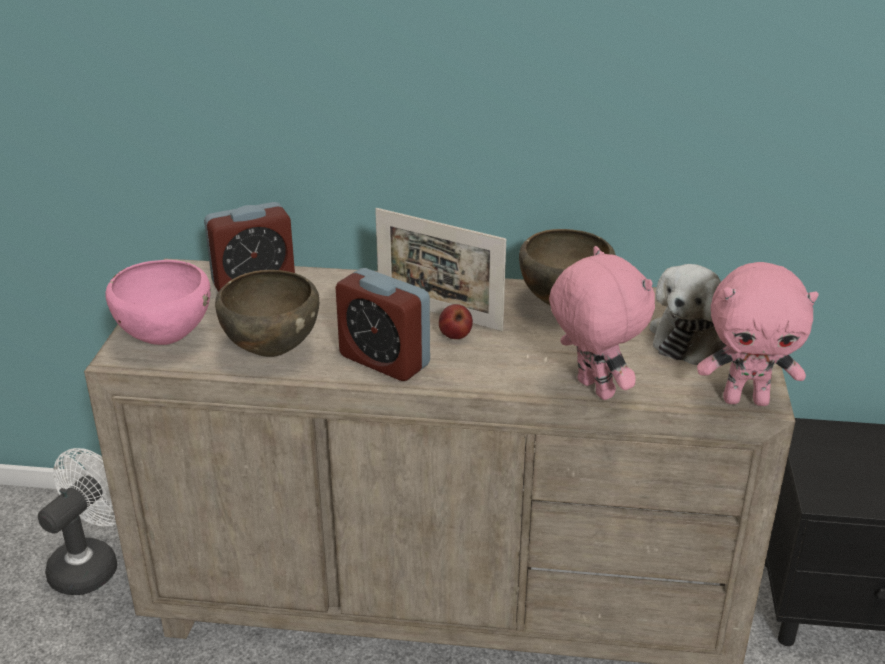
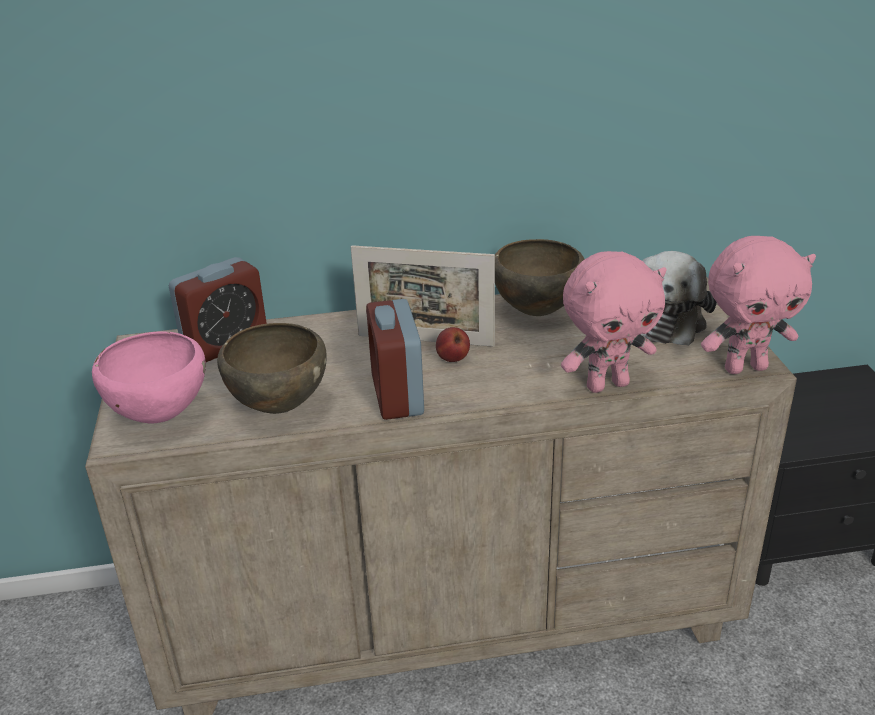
camera: 15 degrees left, 0 degrees up
white fan [38,448,117,595] -> none
alarm clock [336,268,430,381] -> alarm clock turned 60 degrees clockwise [366,299,424,420]
pink plush toy [549,246,655,400] -> pink plush toy turned 120 degrees clockwise [561,251,667,393]

